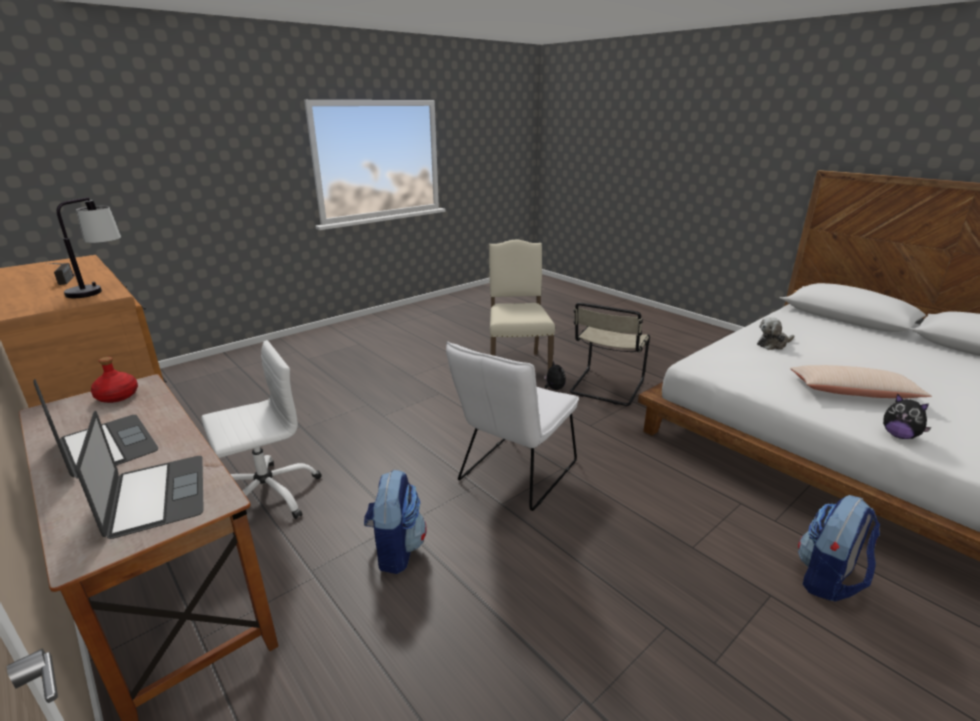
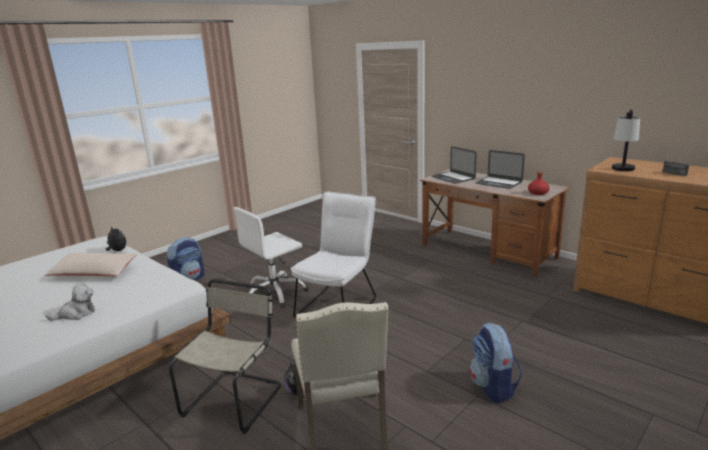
camera: 175 degrees right, 5 degrees down
white office chair [201,340,321,519] -> white office chair moved to [233,207,309,308]
backpack [364,470,427,574] -> backpack moved to [469,322,522,403]

